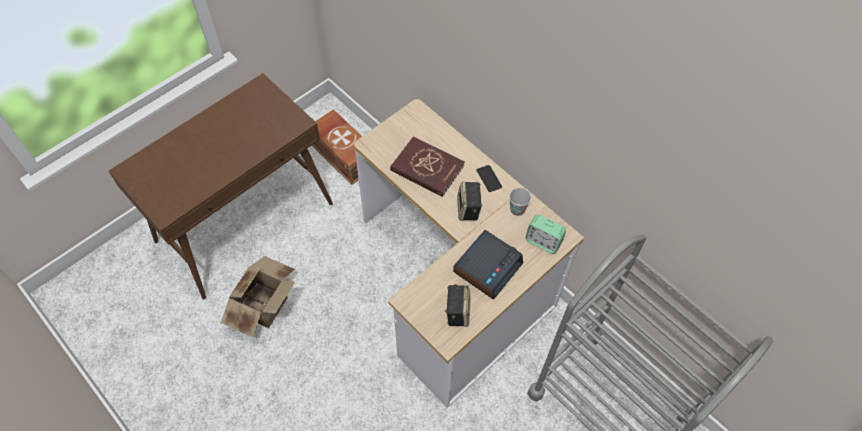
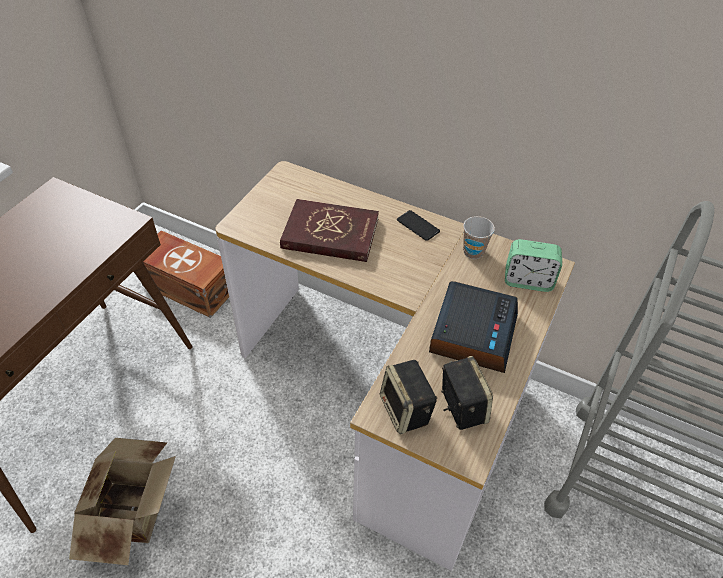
camera: 20 degrees left, 10 degrees down
speaker [457,181,482,221] -> speaker moved to [380,360,437,434]

